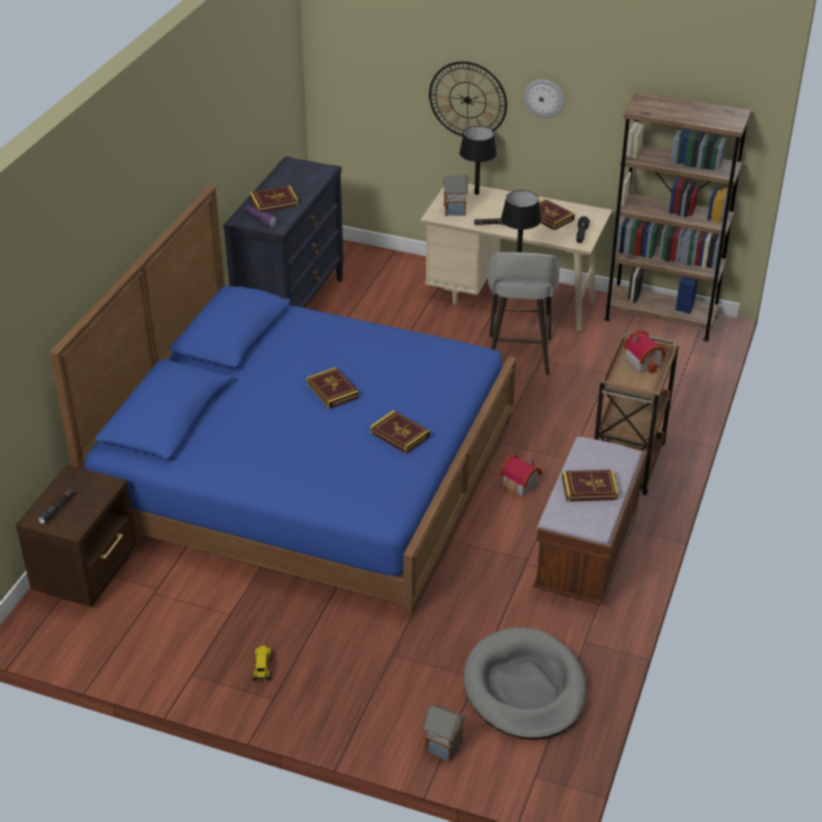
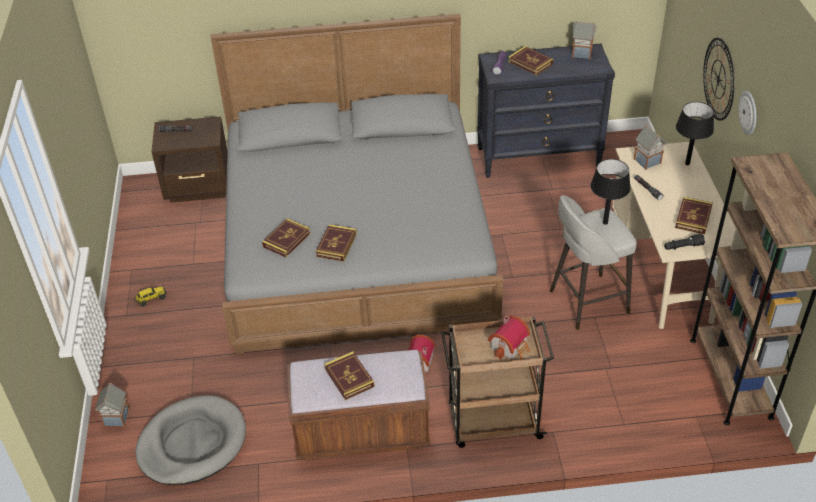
camera: 65 degrees right, 5 degrees up
blue bed [49,185,516,617] -> grey bed [211,14,503,354]
book [307,367,359,409] -> book moved to [262,218,311,257]
none -> toy house [572,21,597,59]

